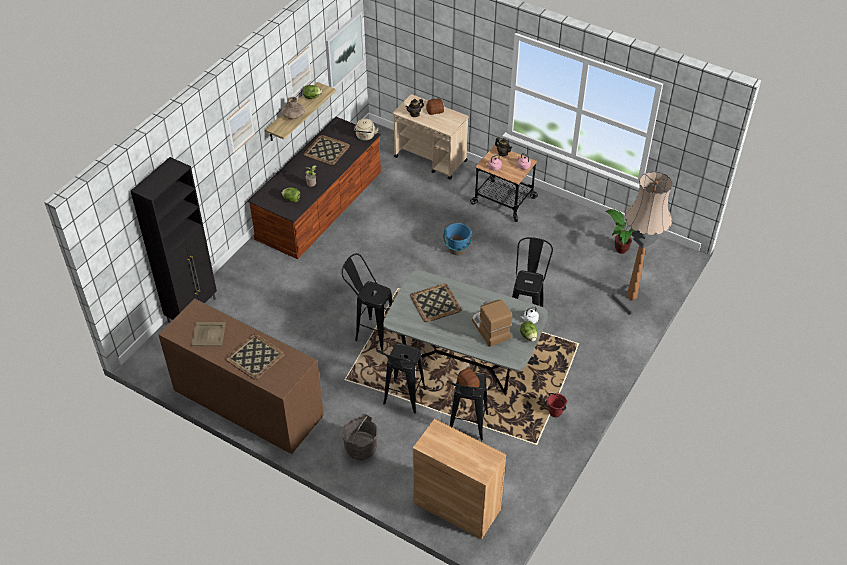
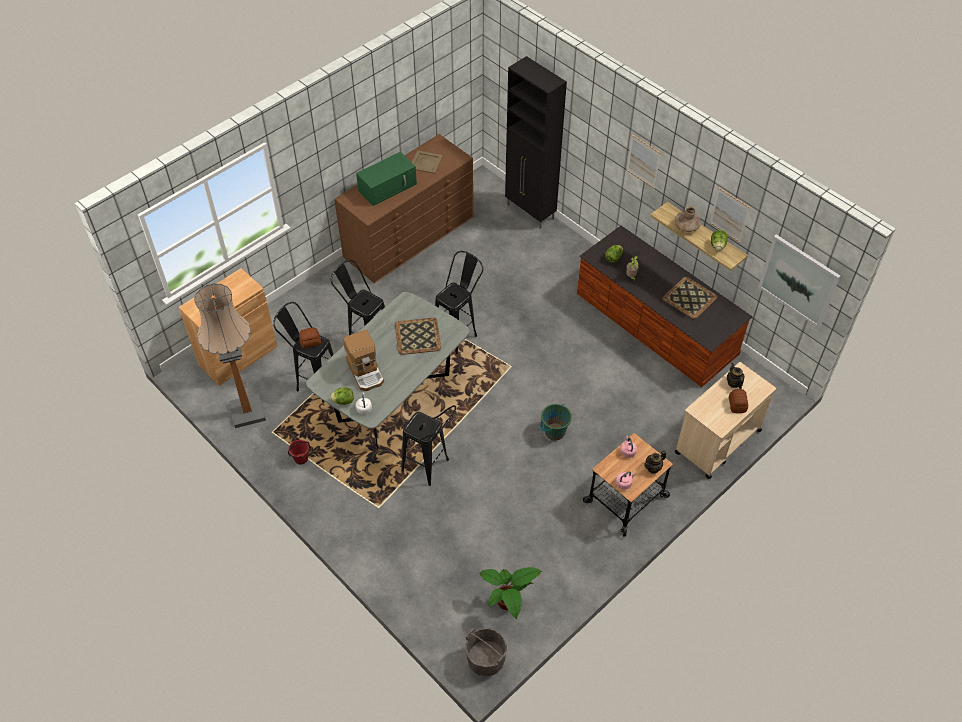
camera: 105 degrees right, 5 degrees up
tray [226,334,285,380] -> green microwave [356,152,417,206]
grey bucket [342,413,378,460] -> grey bucket moved to [465,627,507,677]
beige kettle [354,119,379,140] -> none
blue bucket [443,223,473,255] -> green bucket [540,404,572,440]
coffee machine [472,300,512,347] -> coffee machine turned 75 degrees clockwise [343,330,384,391]
floor lamp [612,171,673,315] -> floor lamp moved to [194,283,266,428]

